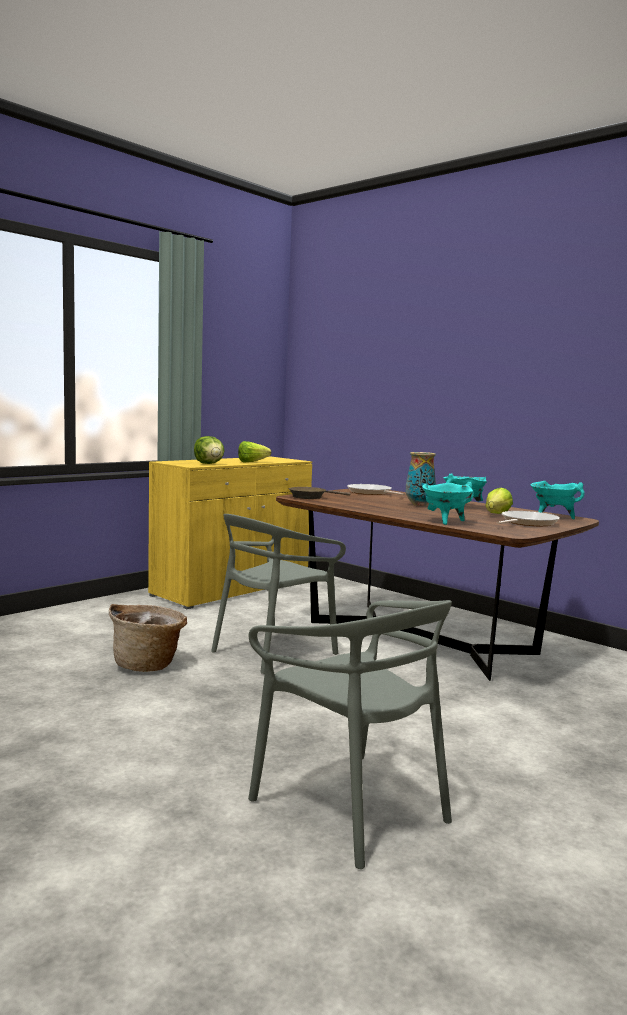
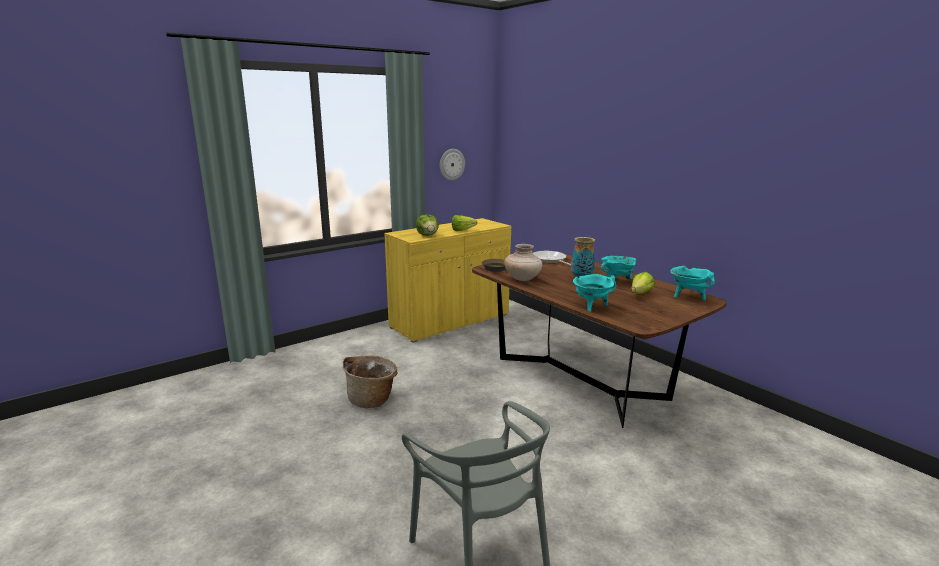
camera: 10 degrees right, 10 degrees up
grey chair [211,514,346,674] -> none
frying pan [497,511,560,526] -> none
none -> wall clock [440,149,465,181]
none -> beige vase [504,244,543,281]

